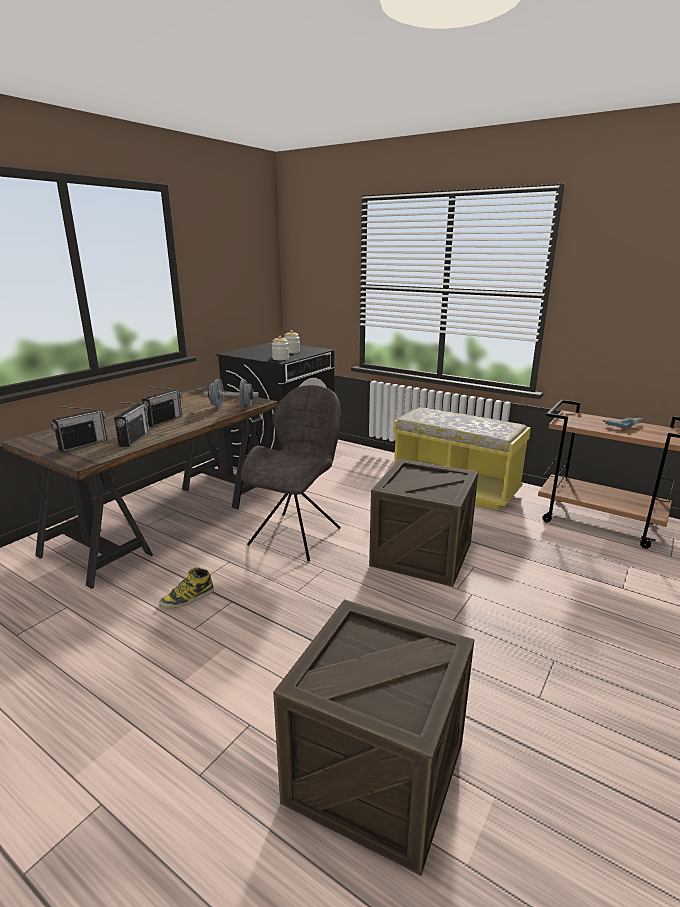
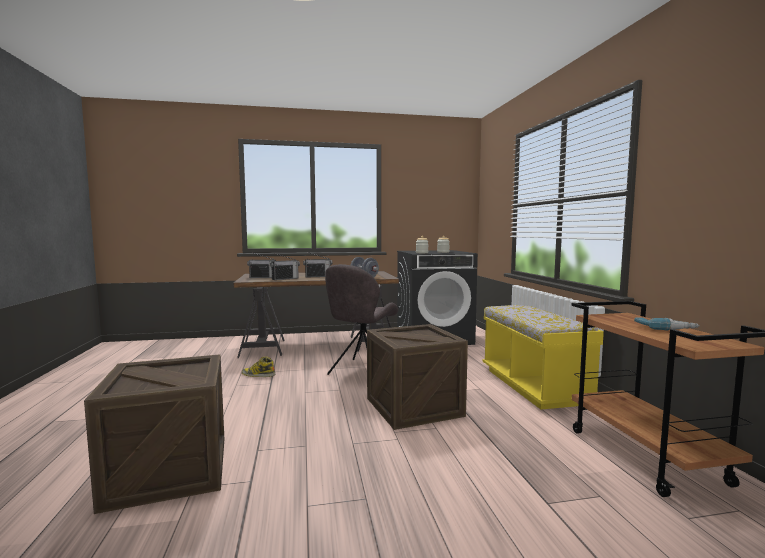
camera: 45 degrees right, 15 degrees down
grey chair [241,385,341,562] -> grey chair turned 135 degrees clockwise [325,264,398,375]

